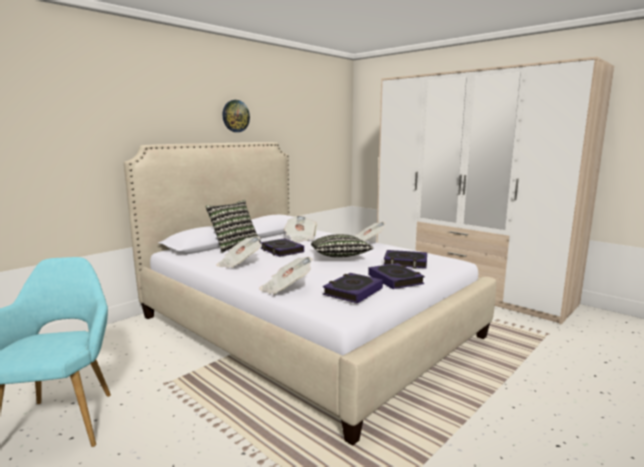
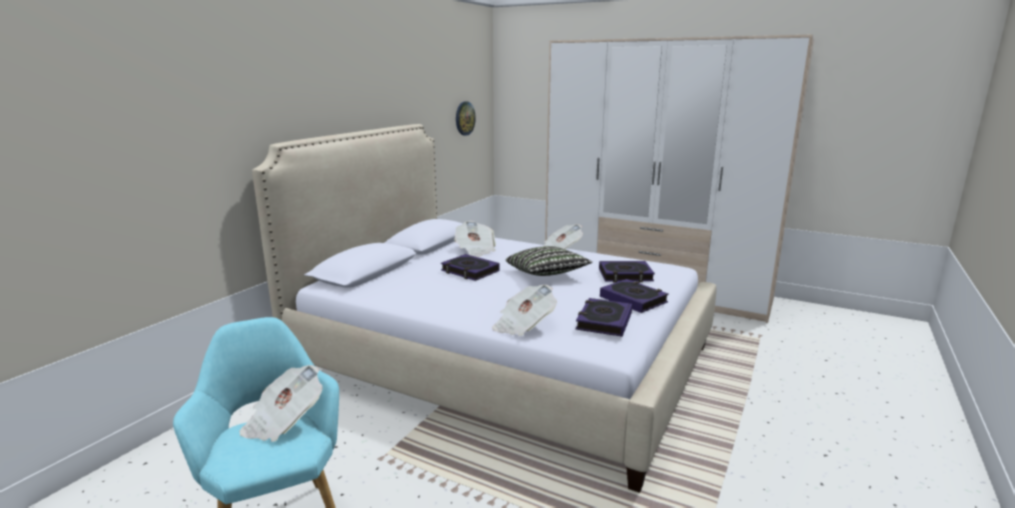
camera: 15 degrees left, 5 degrees up
pillow [205,200,261,253] -> none
newspaper [216,236,261,268] -> newspaper moved to [239,365,323,442]
wall clock [223,100,250,132] -> wall clock moved to [456,101,476,136]

